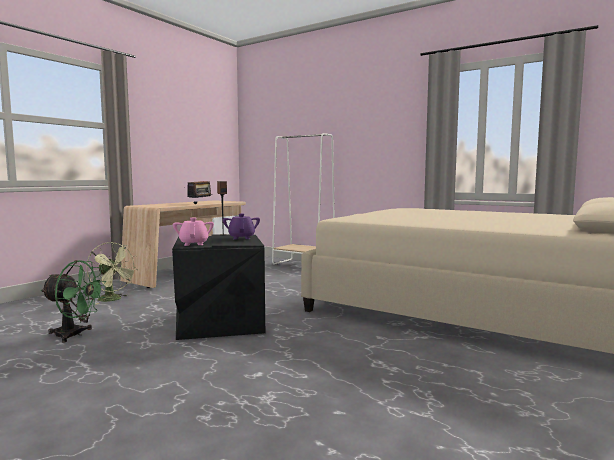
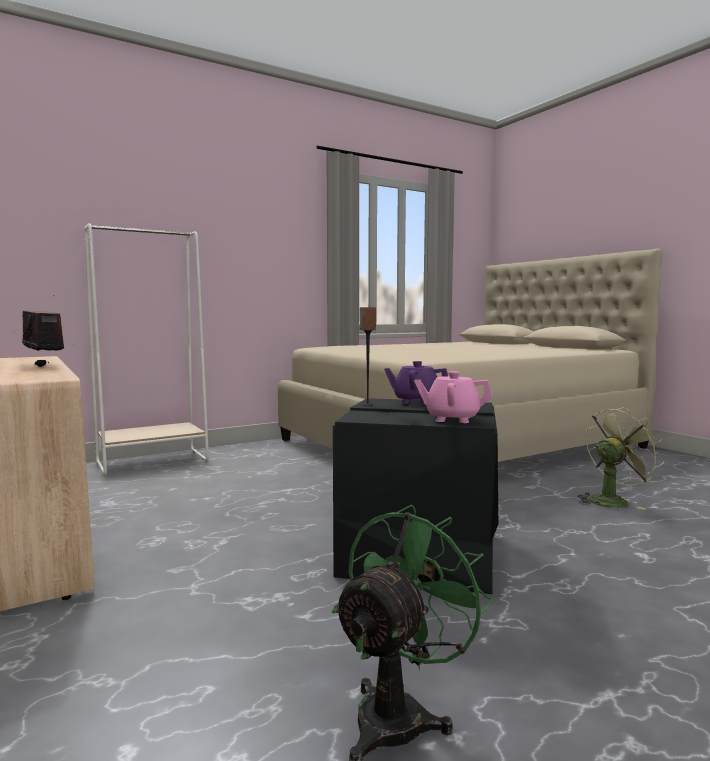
camera: 65 degrees left, 0 degrees up
green fan [87,242,137,304] -> green fan moved to [577,406,664,510]

